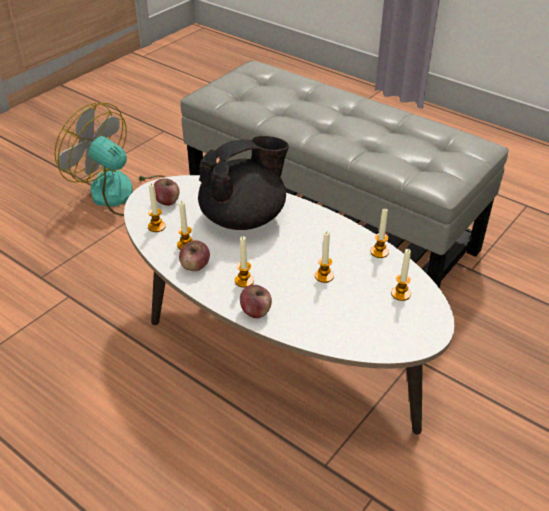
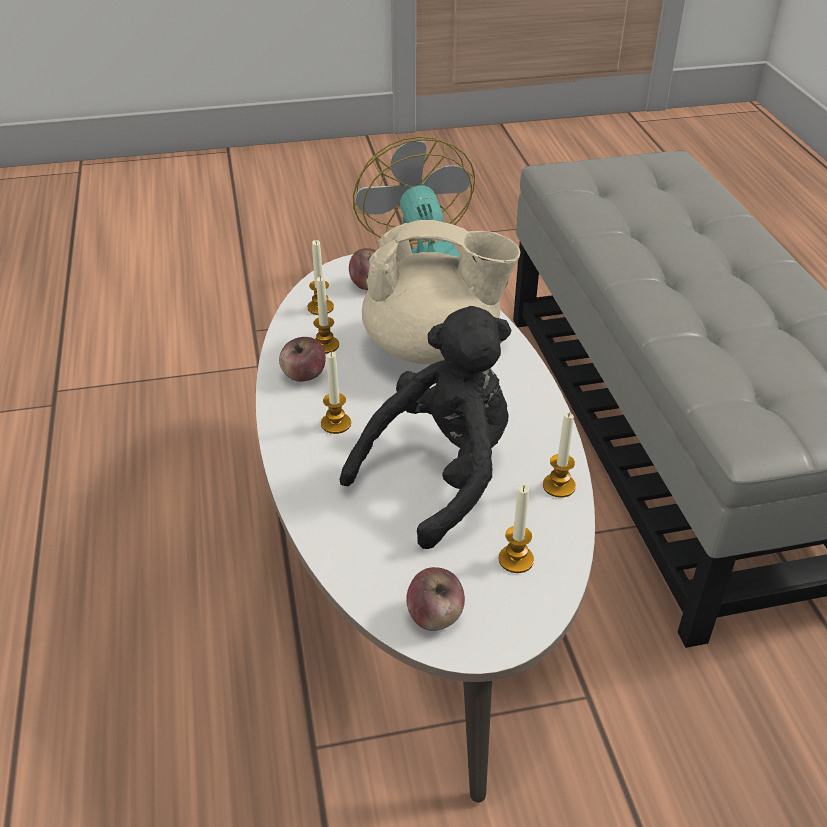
camera: 40 degrees right, 0 degrees up
black teapot [198,136,289,230] -> beige teapot [362,220,520,365]
apple [240,285,272,318] -> apple moved to [406,567,465,631]
candle [315,232,334,283] -> black plush toy [339,306,511,549]

